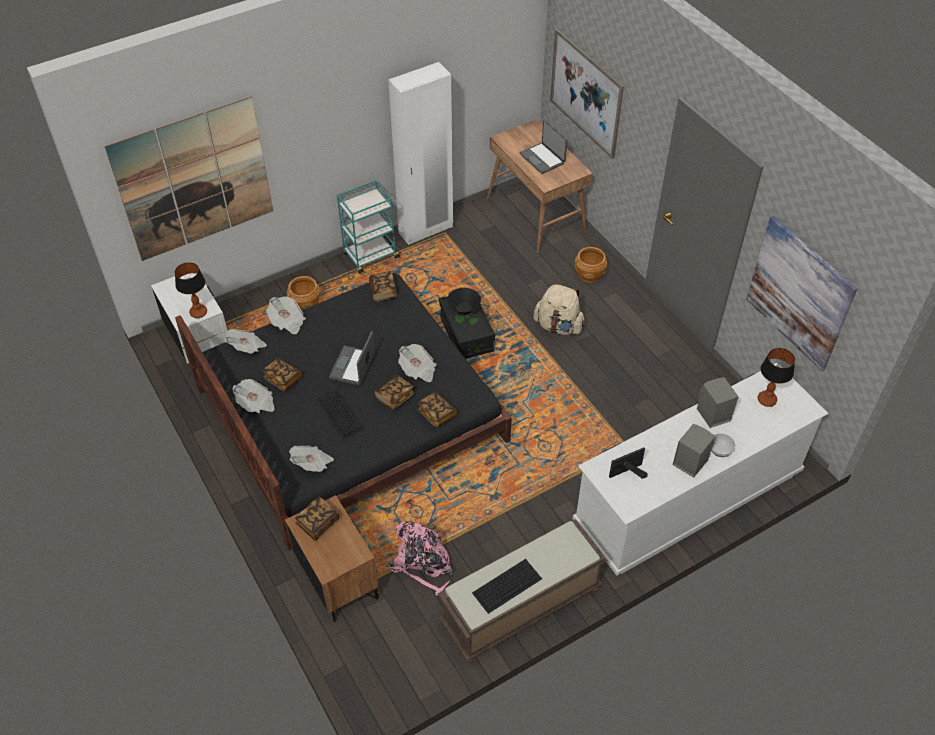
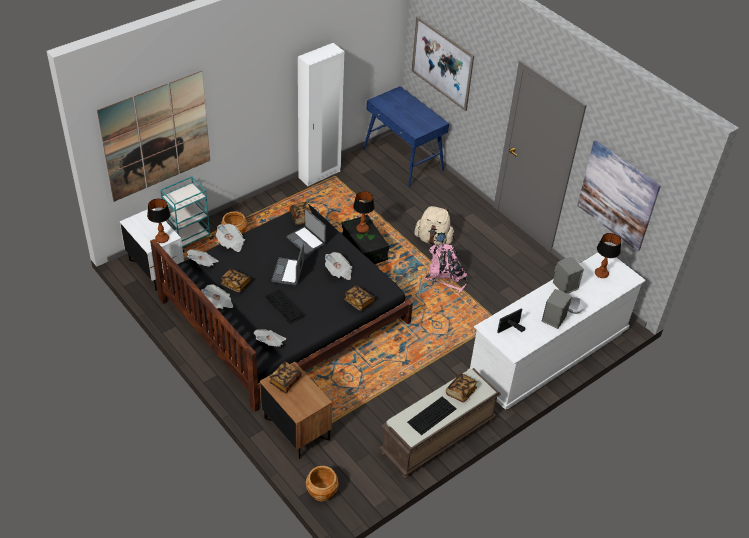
camera: 10 degrees left, 5 degrees down
turquoise cart [337,180,401,273] -> turquoise cart moved to [160,176,214,252]
book [375,375,414,410] -> book moved to [446,373,477,403]
pink backpack [389,522,453,595] -> pink backpack moved to [424,244,468,292]
black bowl [447,288,481,315] -> table lamp [353,191,375,233]
brown desk [487,119,593,253] -> blue desk [363,86,449,187]
laptop [520,120,567,174] -> laptop moved to [286,209,326,255]
brown planter [575,247,607,283] -> brown planter moved to [306,466,339,501]

